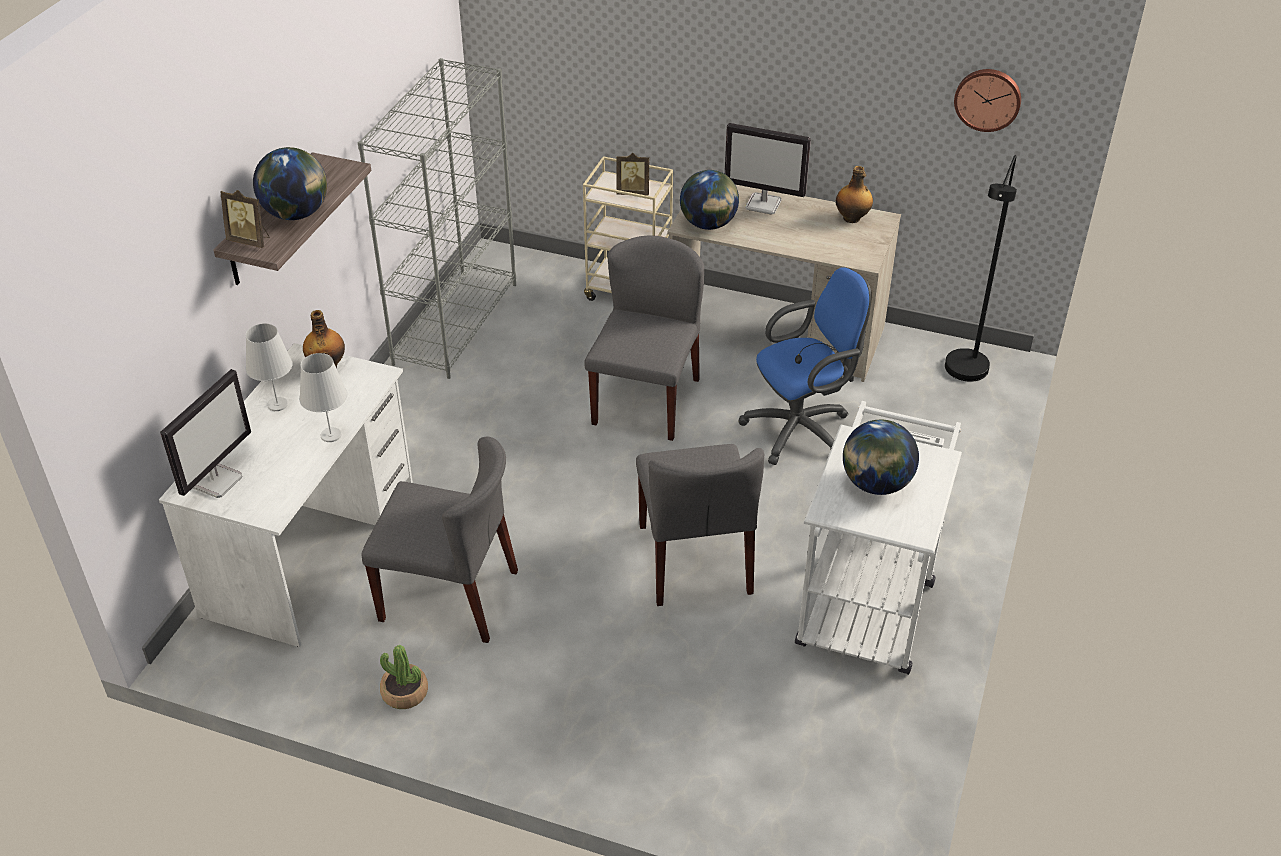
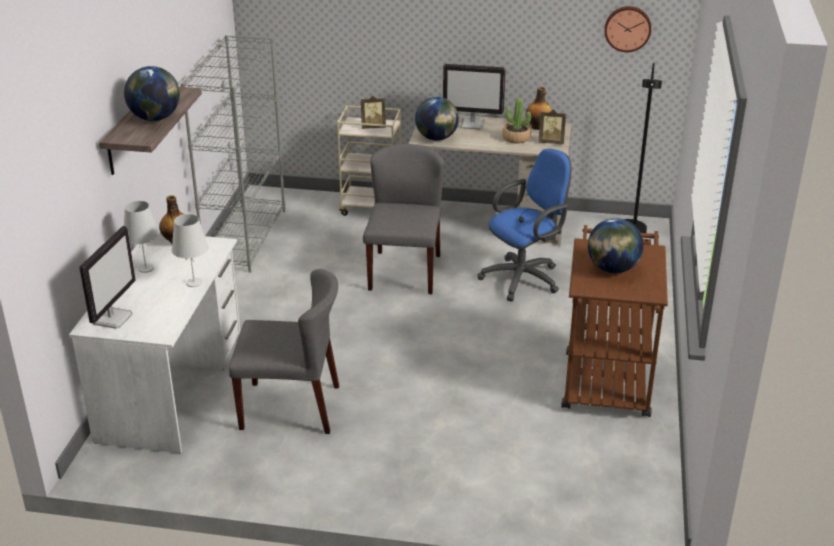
camera: 10 degrees left, 10 degrees down
picture frame [220,190,269,248] -> picture frame moved to [538,109,566,144]
potted plant [380,645,428,709] -> potted plant moved to [502,98,531,144]
grey chair [636,444,764,606] -> none
white cart [795,401,962,675] -> brown cart [561,225,668,417]

